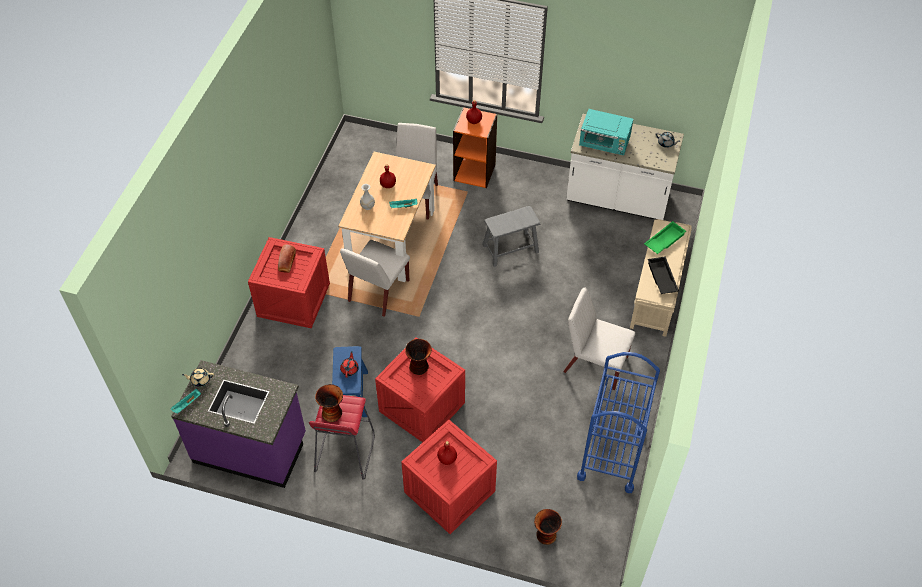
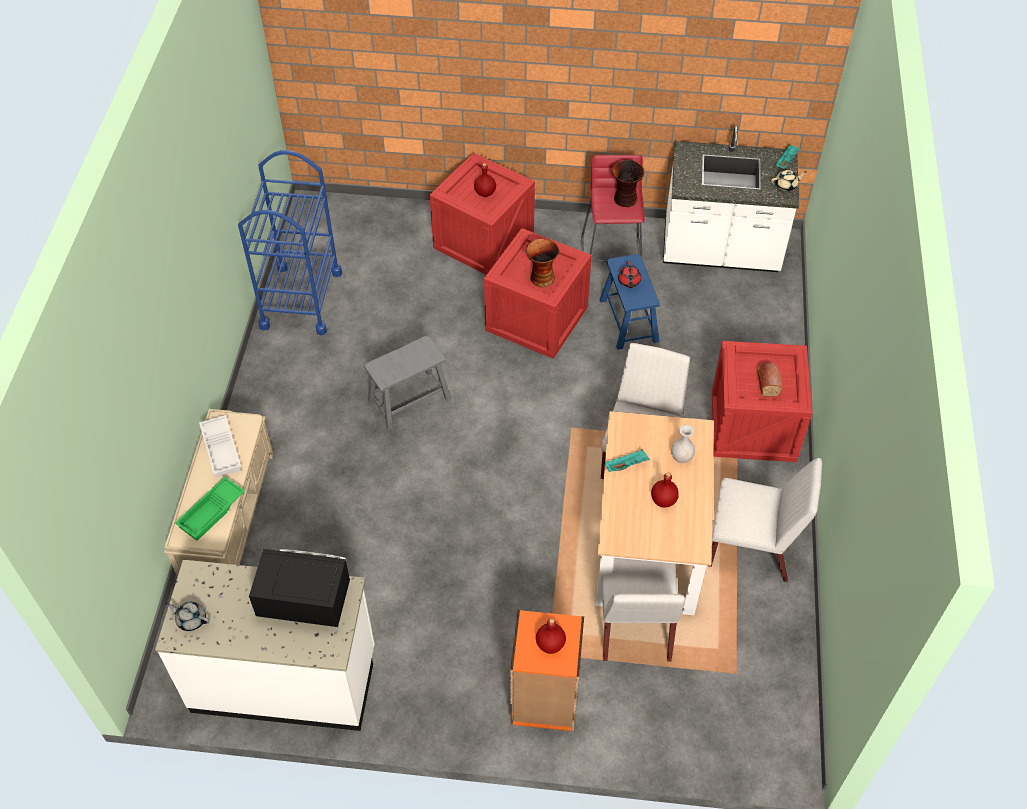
camera: 170 degrees right, 0 degrees up
purple counter [171,360,306,488] -> white counter [663,125,799,272]
grey stool [482,206,540,267] -> grey stool moved to [364,336,451,430]
vase [534,509,562,545] -> none
white chair [563,287,635,390] -> white chair moved to [709,458,822,582]
turquoise microwave [579,109,633,155] -> black microwave [249,549,350,627]
black tray [648,257,679,294] -> white tray [199,415,241,478]

